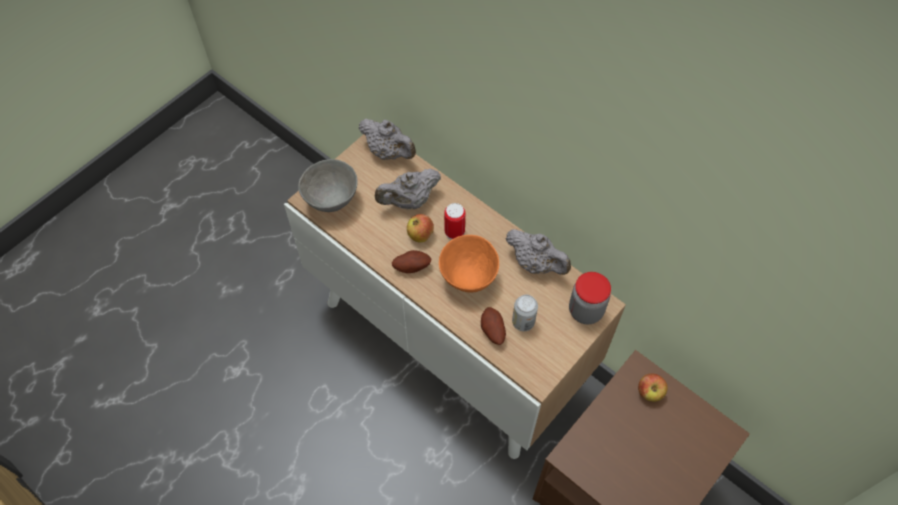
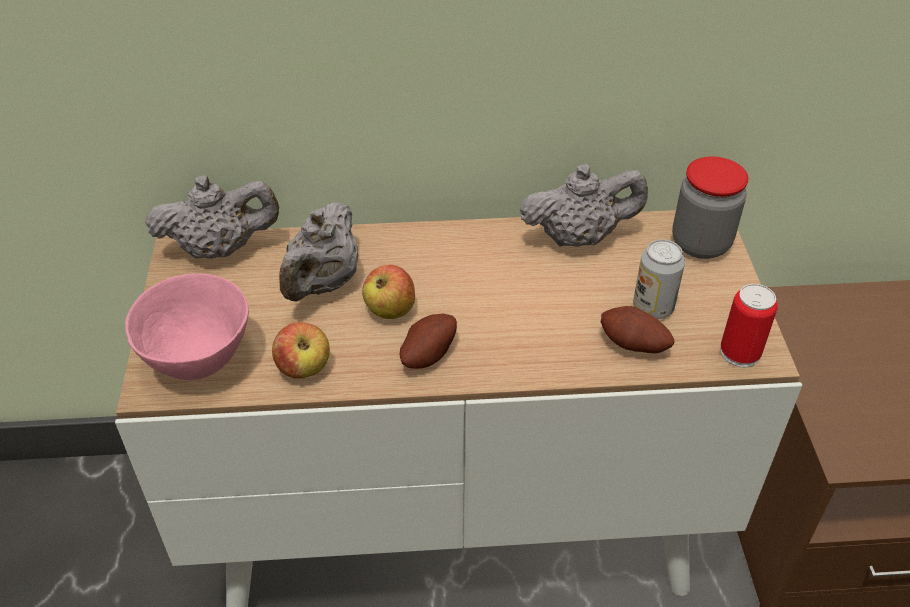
camera: 45 degrees left, 15 degrees down
grey bowl [298,159,358,212] -> pink bowl [125,273,249,380]
orange bowl [439,235,499,293] -> none
can [444,203,465,240] -> can moved to [721,284,778,367]
apple [638,373,668,402] -> apple moved to [272,322,330,379]

